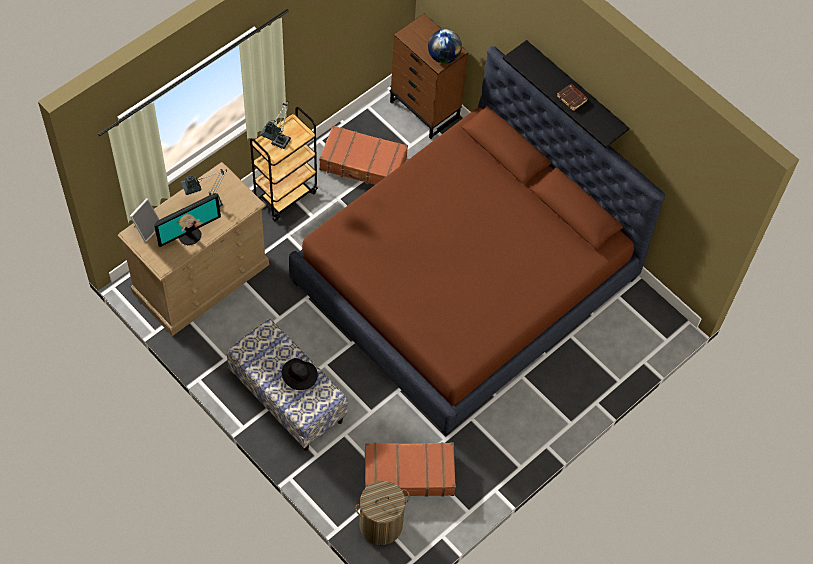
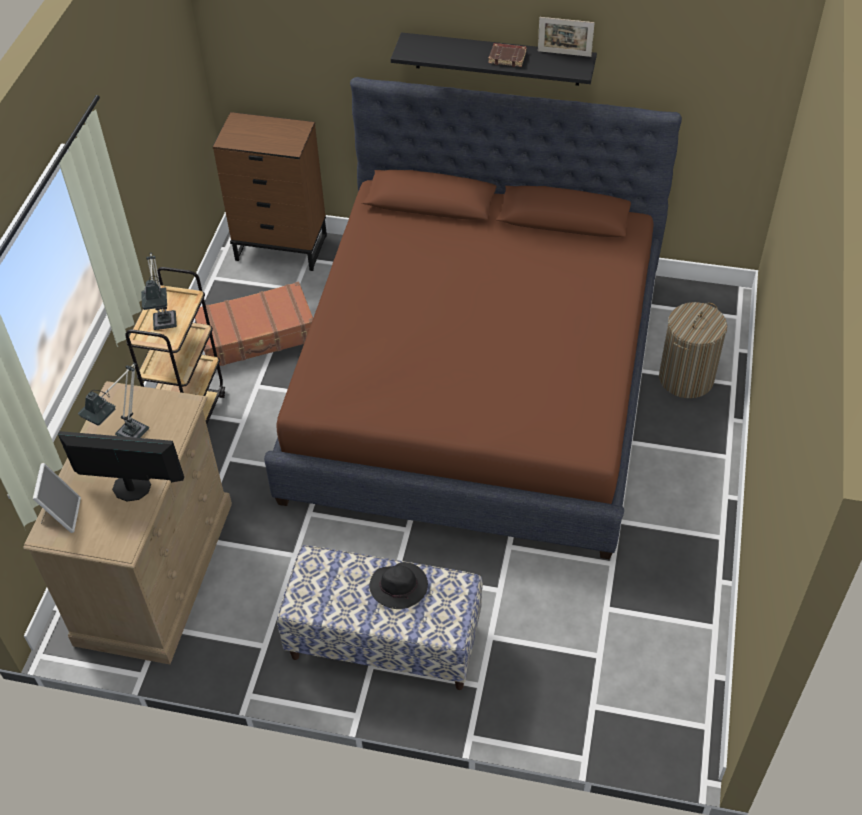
camera: 30 degrees left, 10 degrees down
monitor [154,194,221,247] -> monitor turned 105 degrees counterclockwise [58,431,184,501]
laundry basket [356,481,410,545] -> laundry basket moved to [659,302,727,398]
brown suitcase [365,442,456,497] -> none
globe [428,29,462,64] -> none
none -> picture frame [538,17,595,57]

